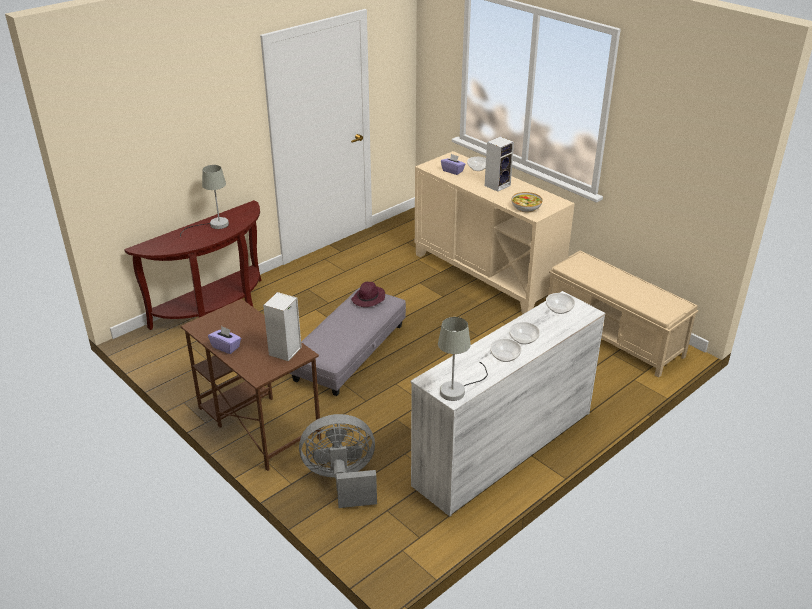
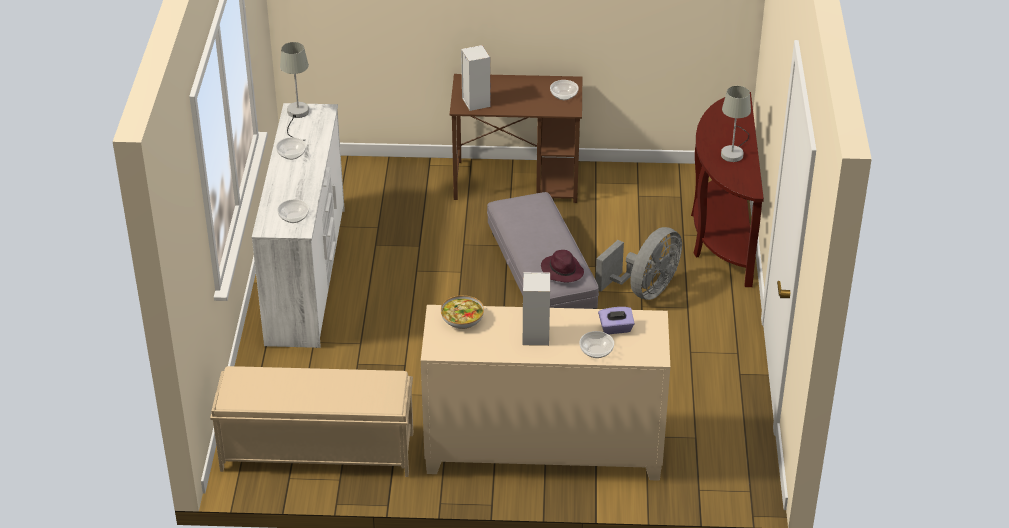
camera: 135 degrees right, 5 degrees up
purple tissue box [208,326,242,354] -> none
grey fan [299,414,377,508] -> grey fan moved to [596,227,682,300]
bowl [509,322,540,345] -> bowl moved to [550,80,578,100]

